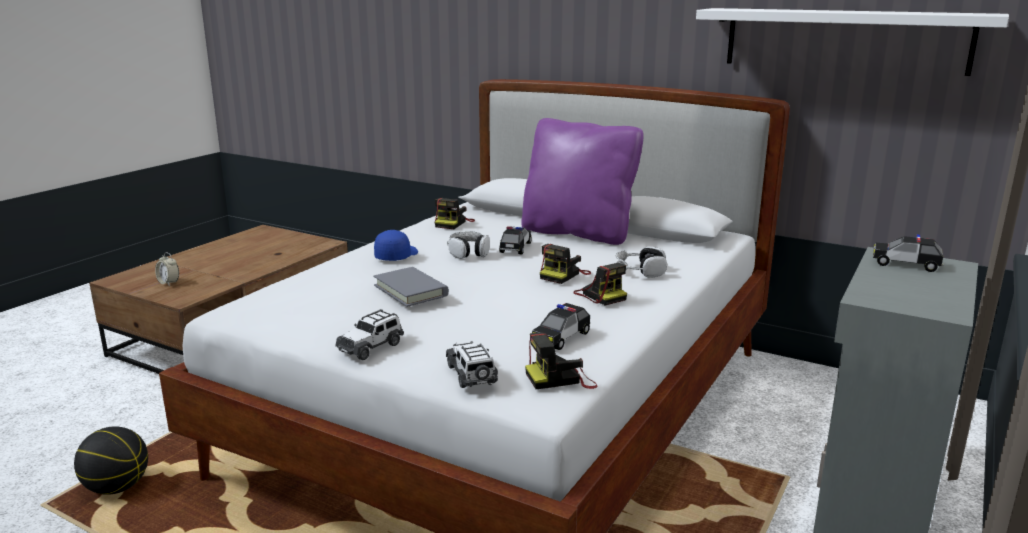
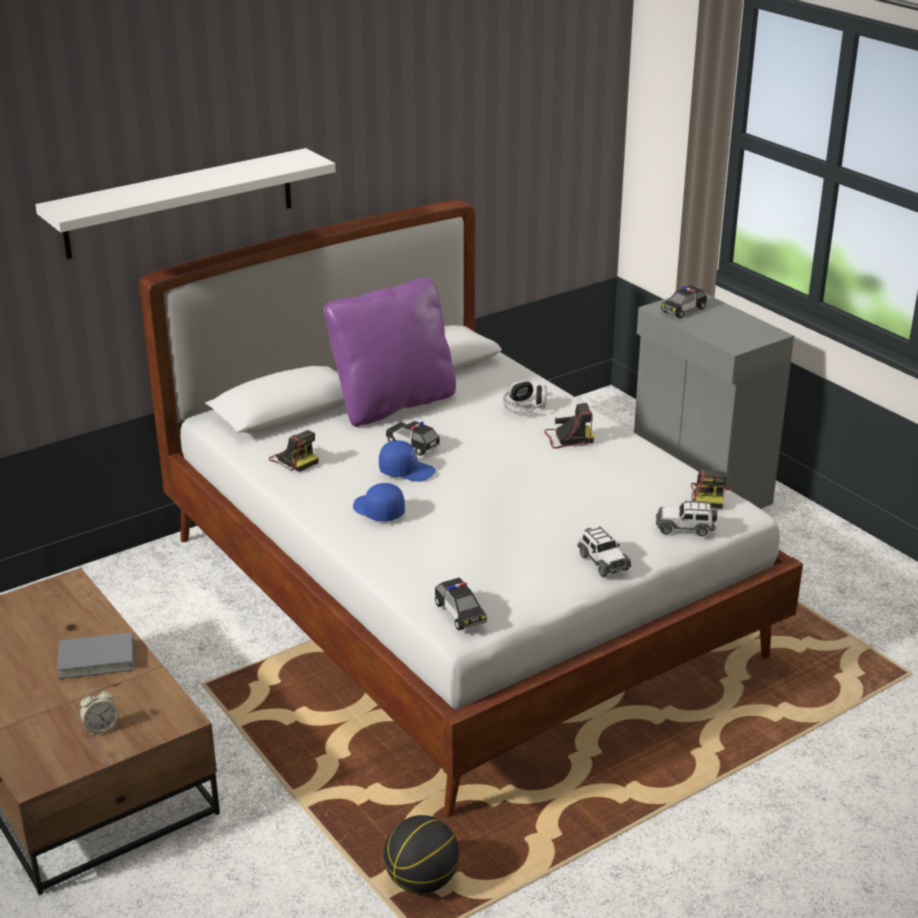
camera: 65 degrees left, 10 degrees up
grey book [373,267,449,307] -> grey book moved to [57,633,134,679]
headphones [447,231,490,259] -> blue cap [379,440,436,482]
toy car [532,303,590,350] -> toy car moved to [435,577,487,631]
camera [540,244,591,284] -> none
white shelf [696,8,1009,76] -> white shelf moved to [35,148,336,259]

